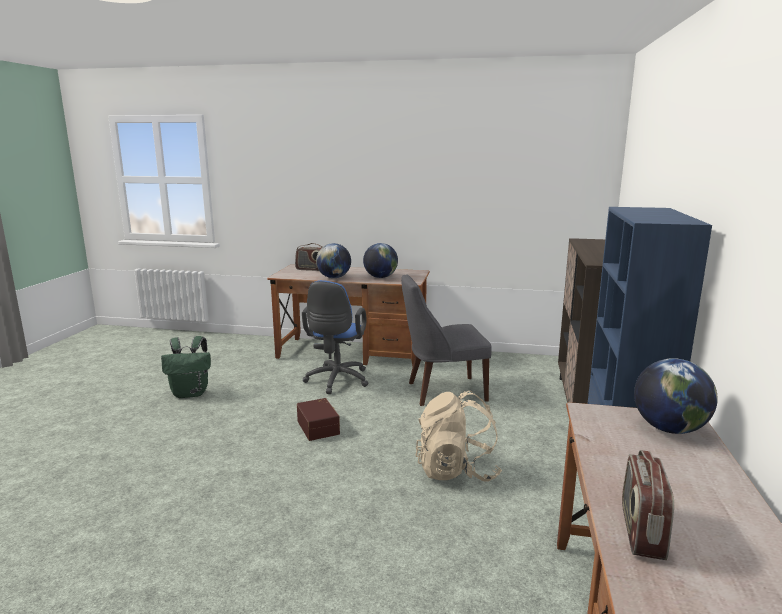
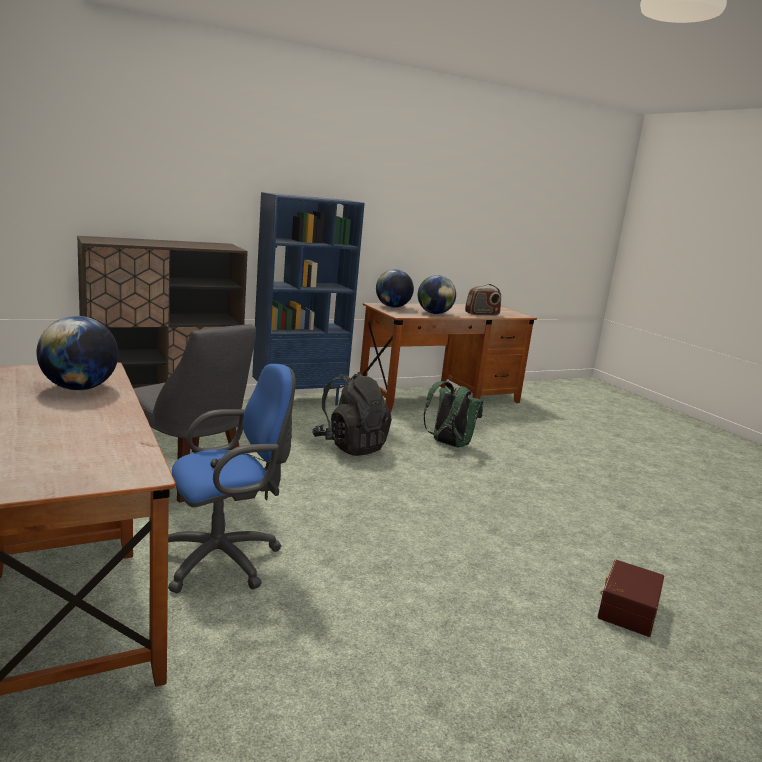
camera: 130 degrees left, 0 degrees up
green backpack [161,336,211,398] -> green backpack moved to [423,381,484,447]
radio [295,243,322,271] -> none
brown storage box [297,398,340,441] -> brown storage box moved to [597,560,664,637]
globe [316,243,351,278] -> globe moved to [418,275,456,314]
beige backpack [415,391,502,481] -> black backpack [312,372,392,456]

